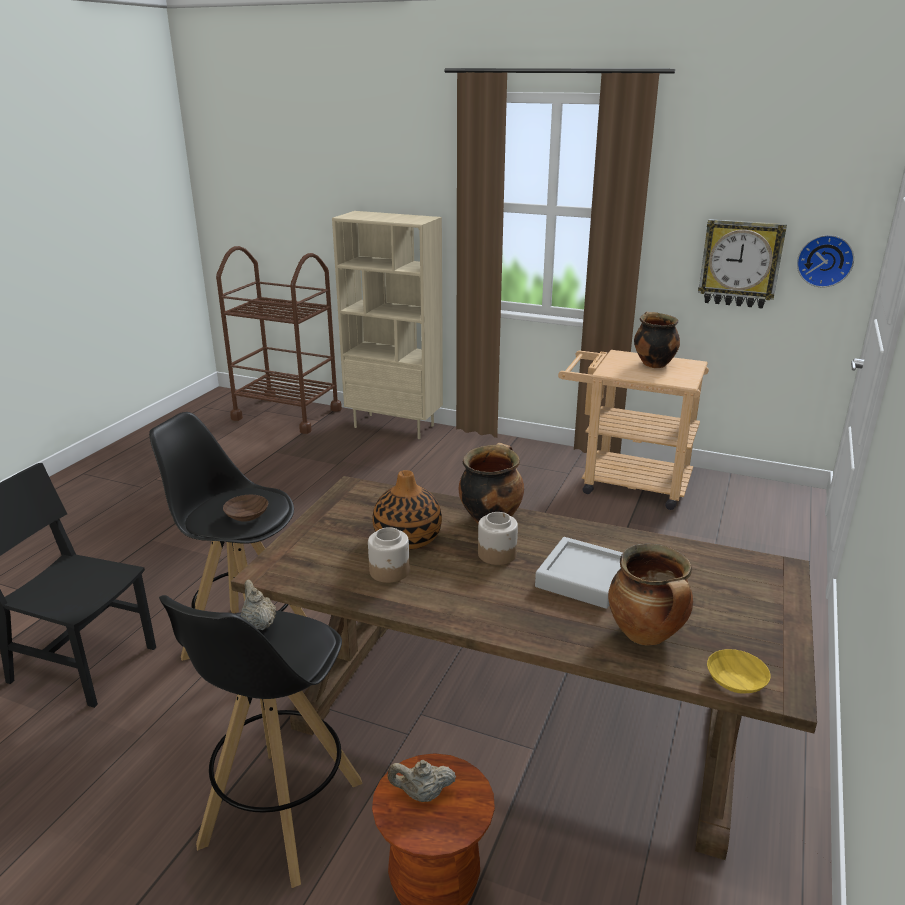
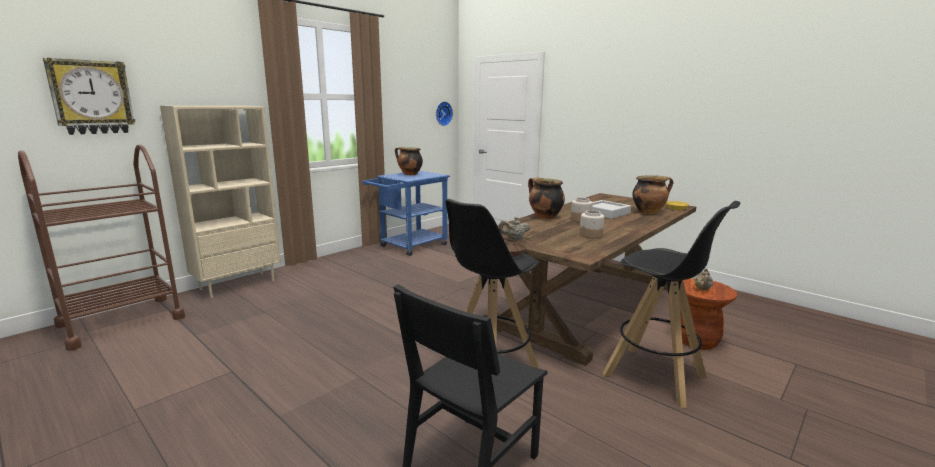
camera: 70 degrees left, 10 degrees down
beige teapot [241,580,276,630] -> beige teapot moved to [499,217,530,240]
vase [372,470,442,550] -> none
beige cart [558,350,709,510] -> blue cart [362,171,450,256]
wall clock [698,219,787,309] -> wall clock moved to [43,58,135,135]

